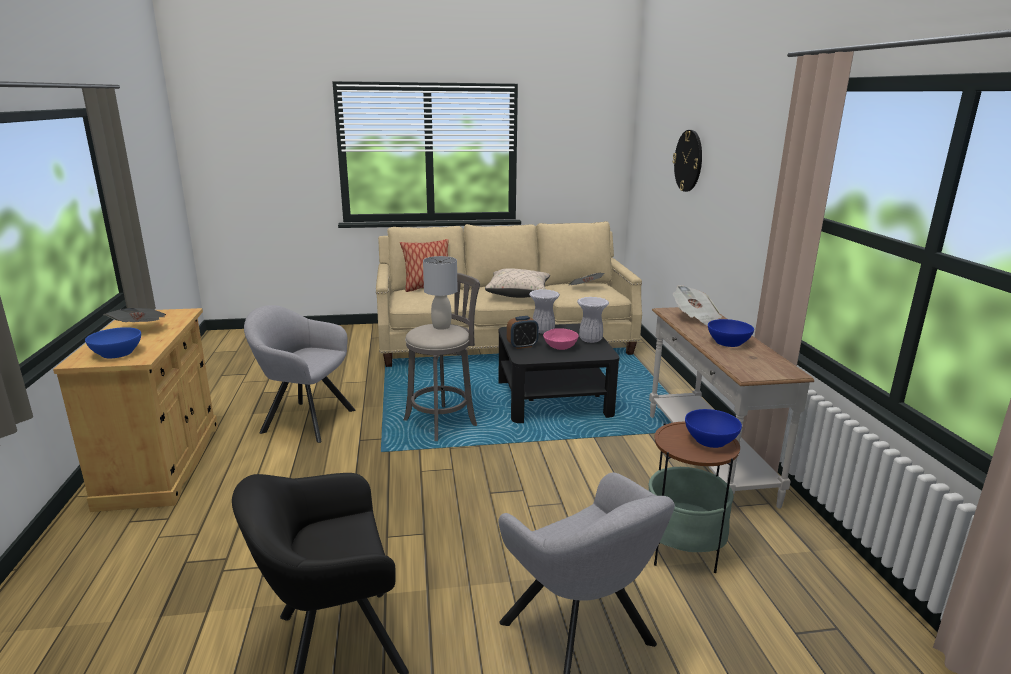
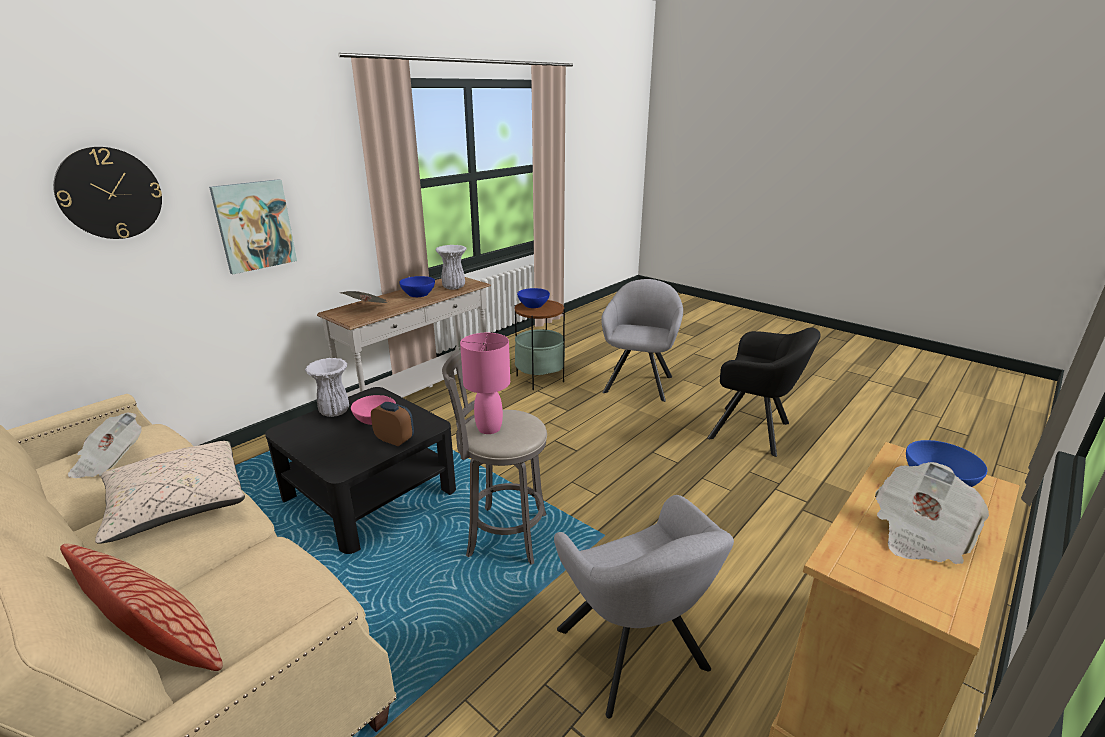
camera: 130 degrees left, 5 degrees up
grey table lamp [423,256,458,330] -> pink table lamp [460,333,510,434]
white vase [529,289,560,334] -> white vase moved to [436,245,467,290]
none -> picture [209,179,297,274]

